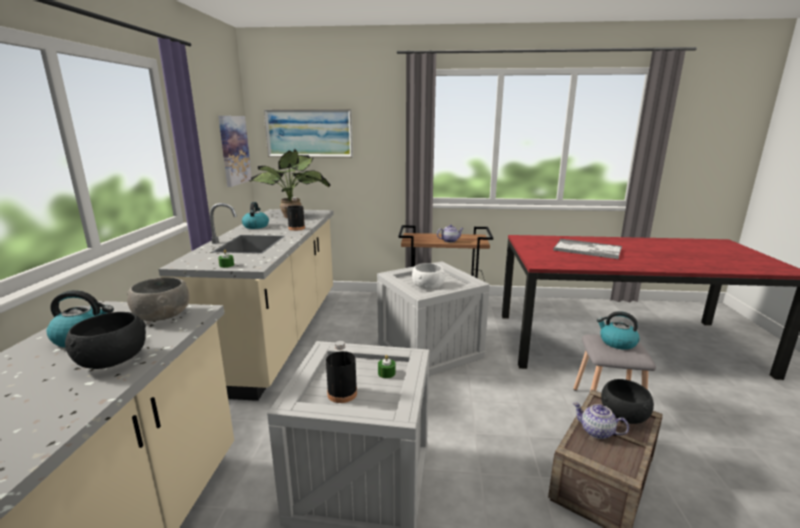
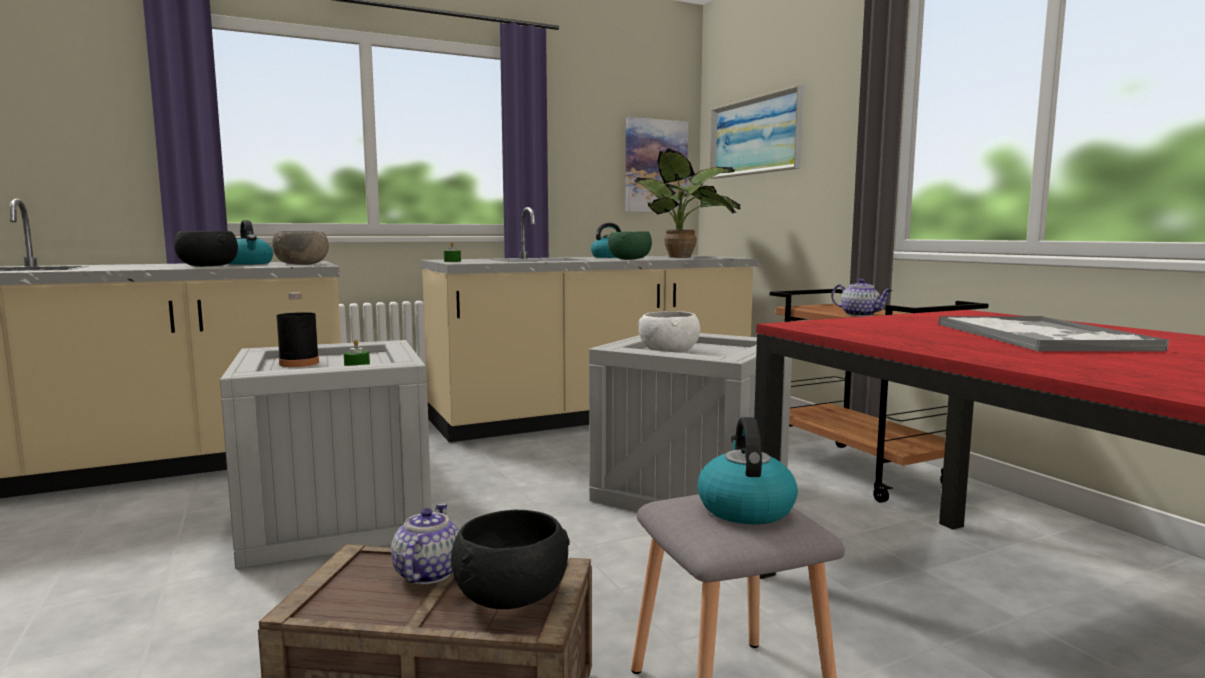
camera: 60 degrees right, 10 degrees down
black bottle [287,197,305,231] -> green bowl [608,231,652,260]

